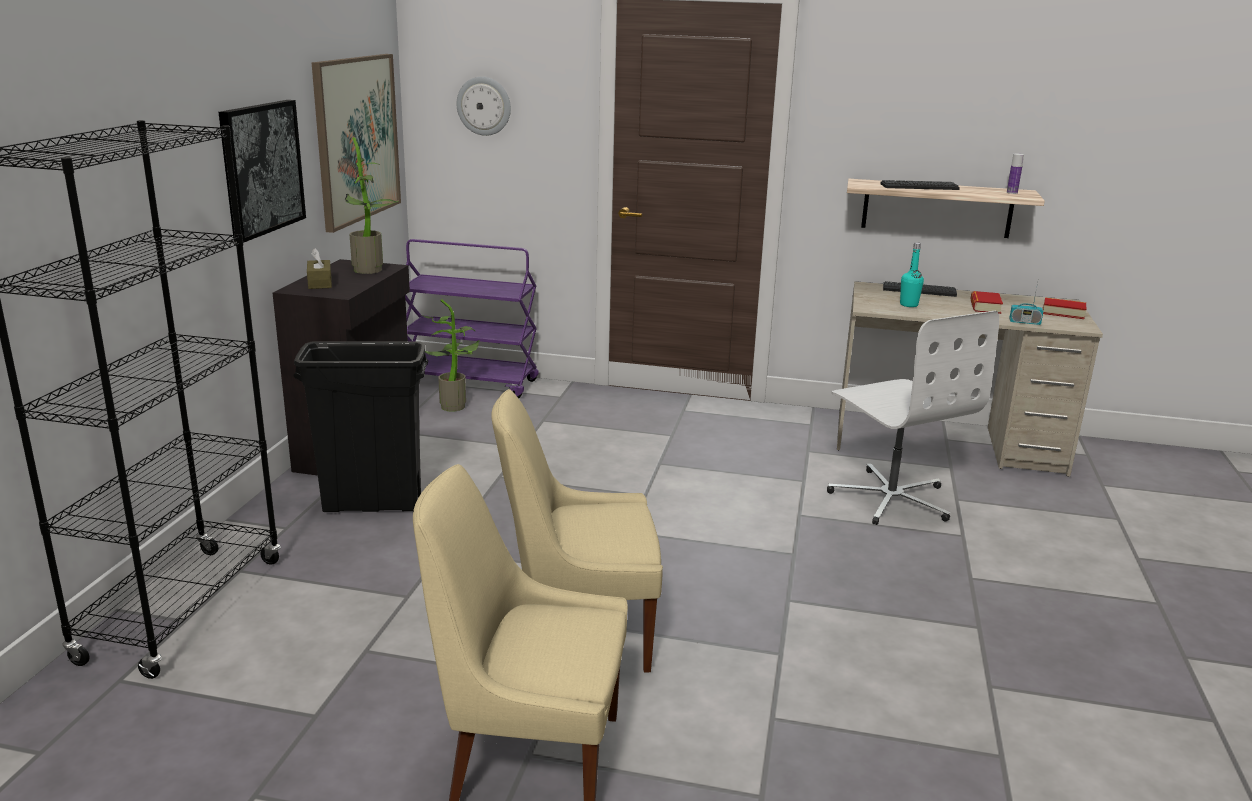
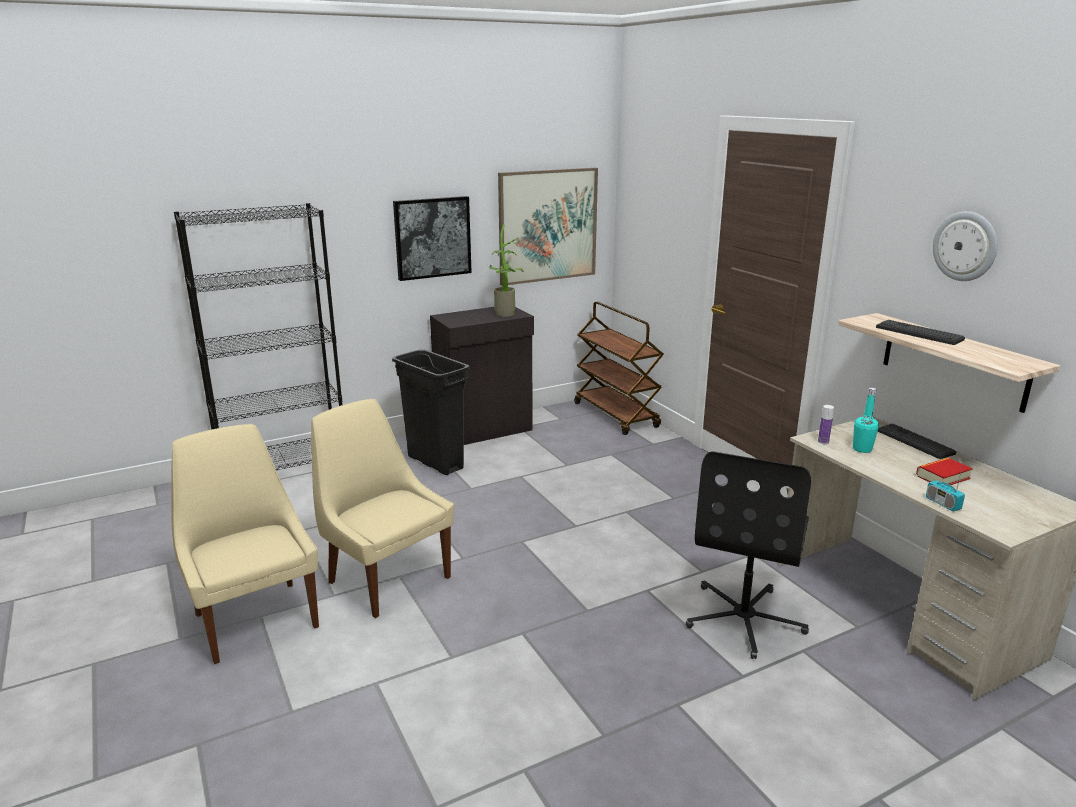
camera: 50 degrees right, 0 degrees up
brown tissue box [307,248,332,289] -> none
purple cart [405,239,539,398] -> brown cart [574,301,664,435]
potted plant [421,299,480,412] -> none
wall clock [457,77,511,136] -> wall clock moved to [933,211,998,281]
white office chair [827,311,999,525] -> black office chair [686,451,811,659]
bottle [1007,154,1024,194] -> bottle moved to [818,405,834,444]
book [1043,297,1086,319] -> none

